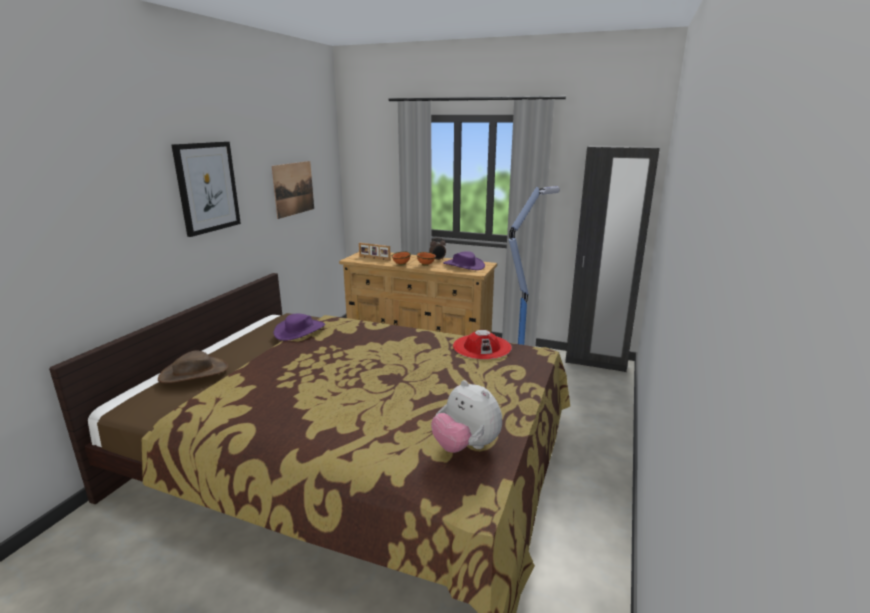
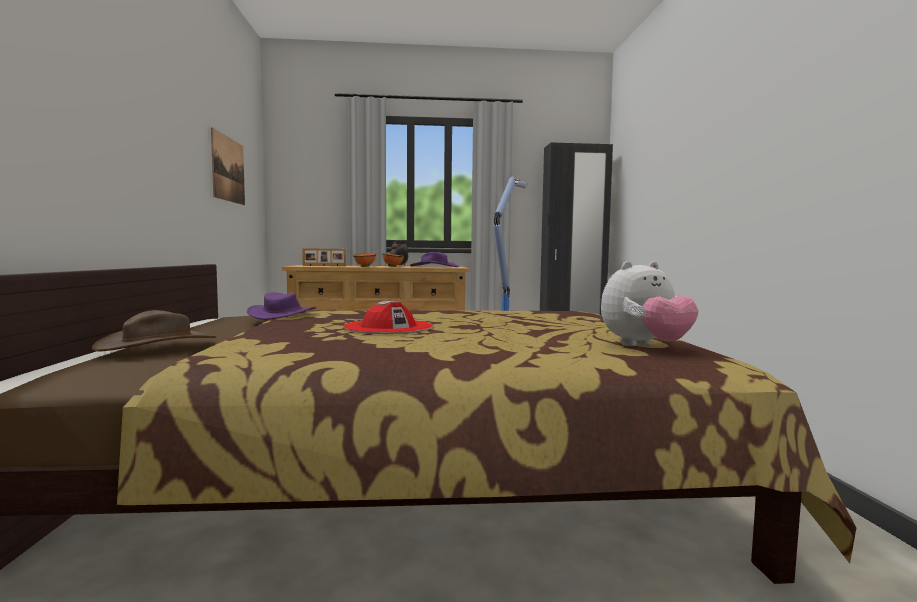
camera: 25 degrees left, 15 degrees down
picture [172,141,241,237] -> none
plush toy [431,380,502,453] -> plush toy turned 45 degrees counterclockwise [601,261,698,346]
red hat [453,330,512,360] -> red hat moved to [343,301,433,334]

